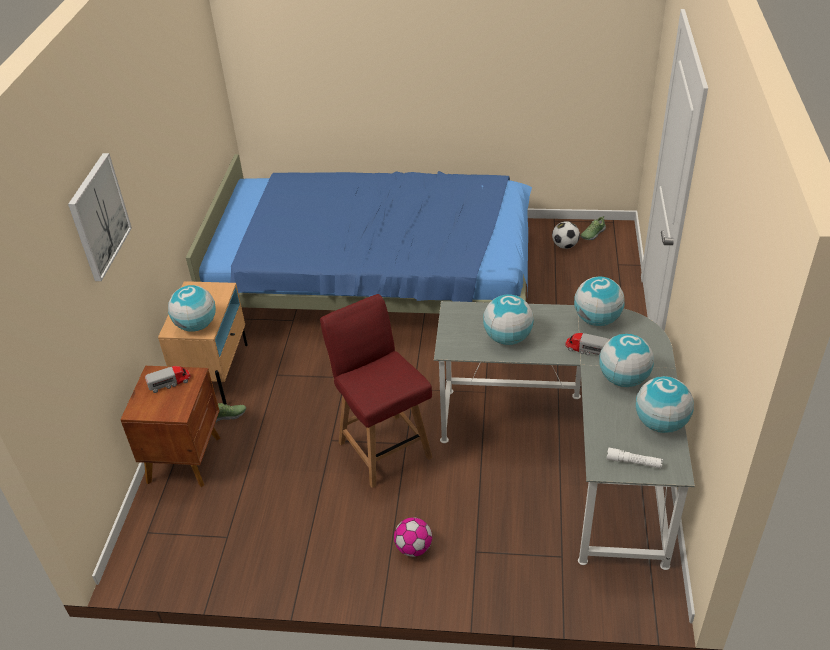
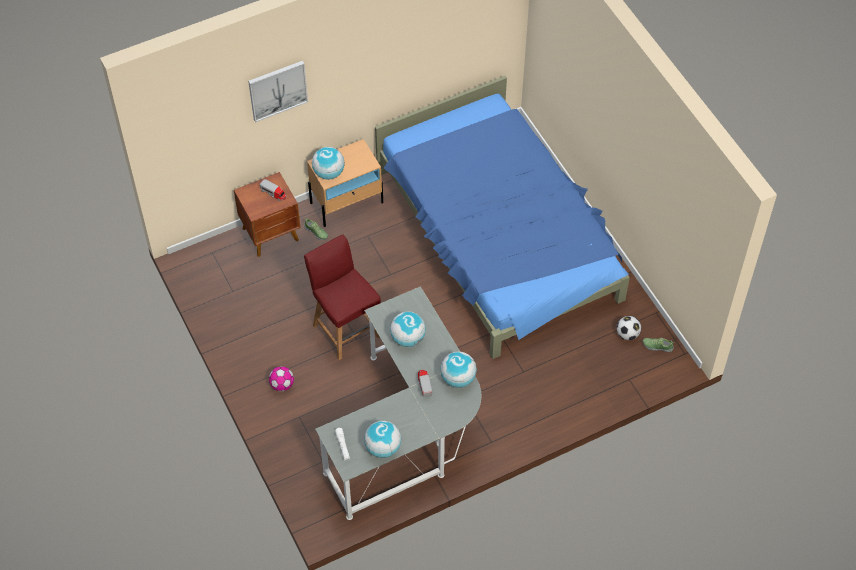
camera: 55 degrees right, 15 degrees up
red chair [320,294,433,488] -> red chair turned 60 degrees counterclockwise [304,235,381,360]
globe [599,334,654,387] -> none

